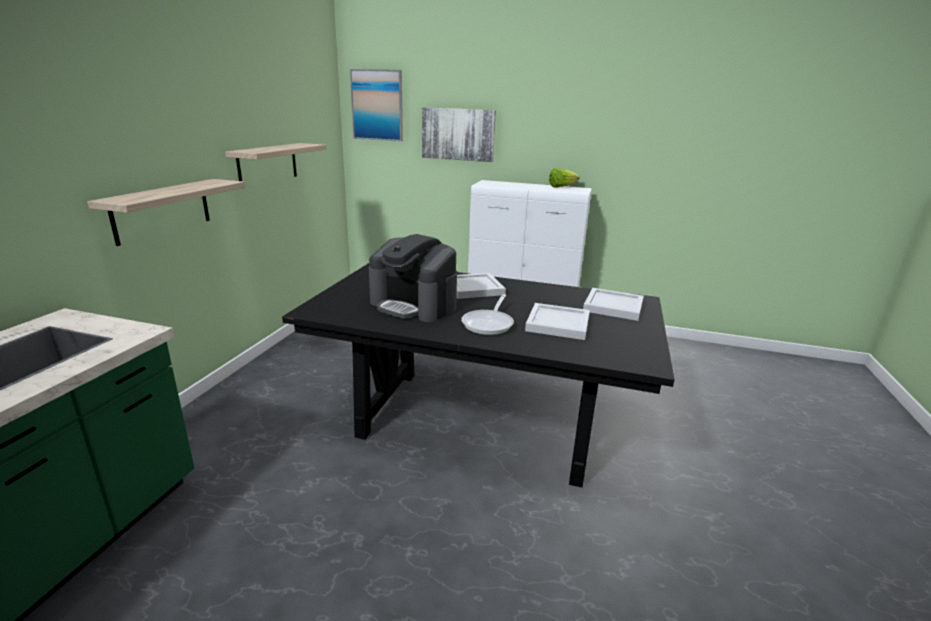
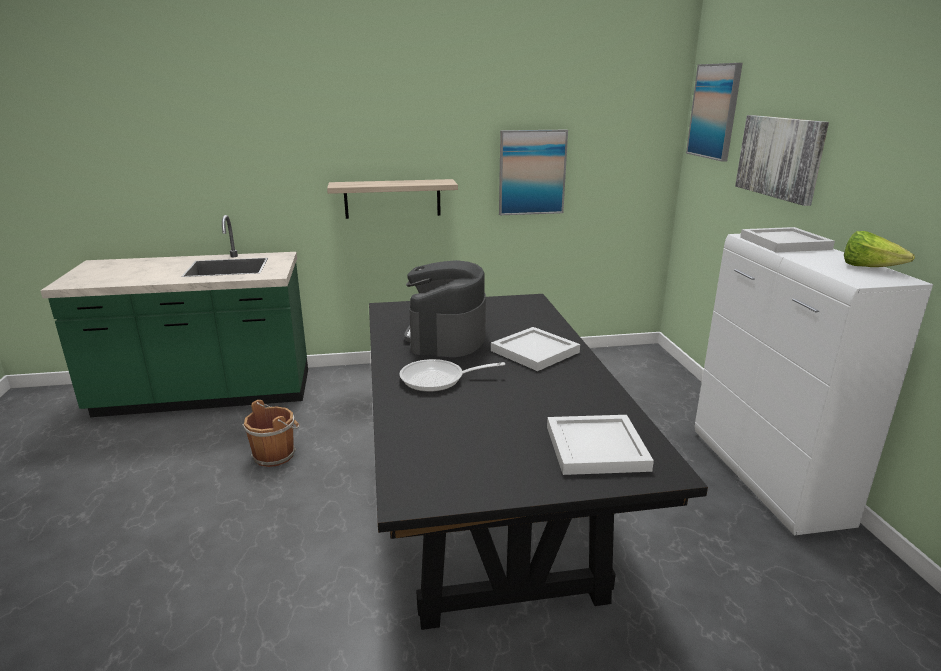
camera: 65 degrees right, 0 degrees up
shelf [225,143,326,181] -> picture [499,130,568,215]
white tray [525,303,590,340] -> white tray moved to [740,227,835,253]
none -> brown bucket [242,400,299,467]

